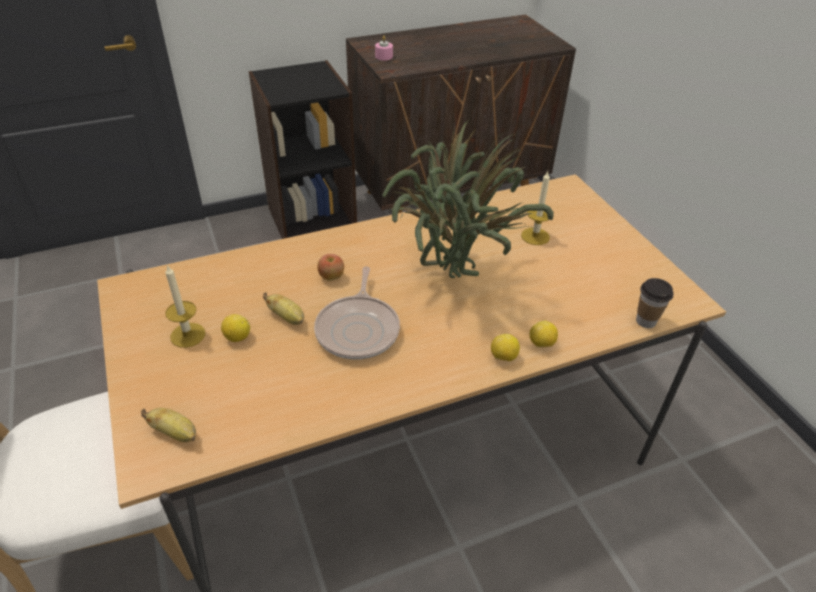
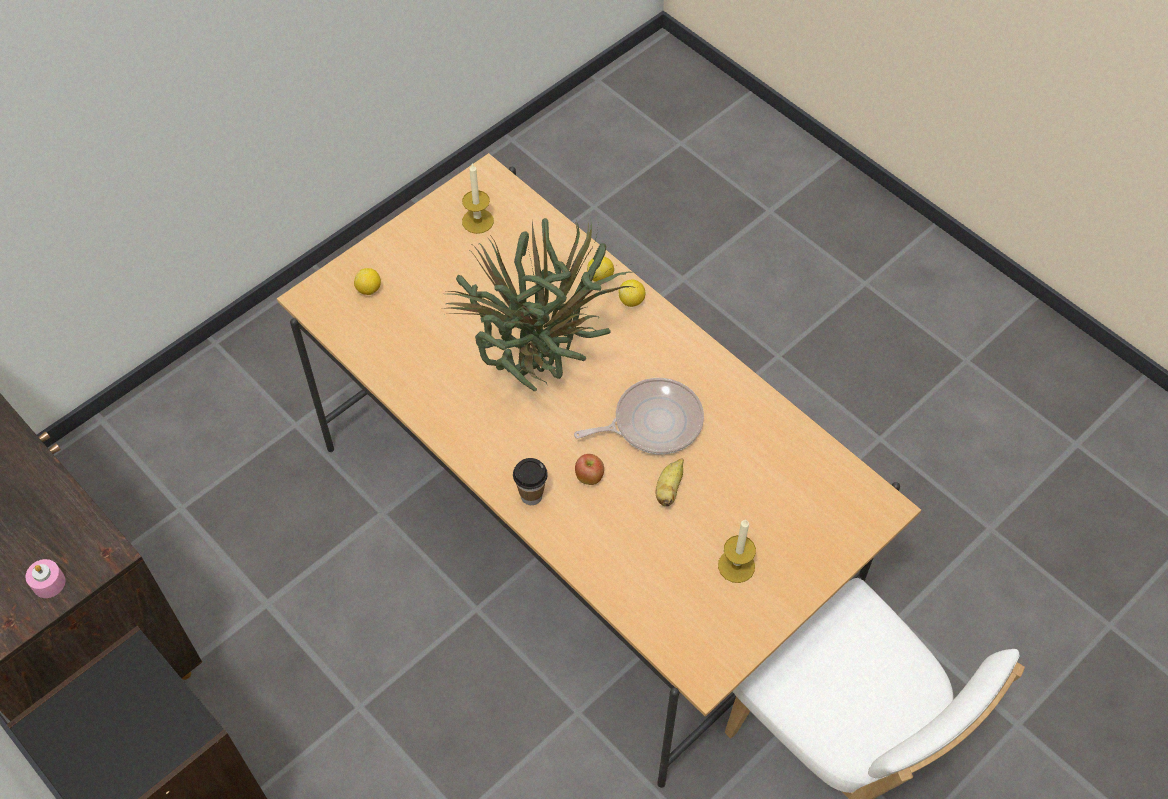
camera: 110 degrees left, 15 degrees up
banana [141,408,196,442] -> none
lemon [221,314,250,342] -> lemon moved to [354,268,381,295]
candle [521,172,550,245] -> candle moved to [462,163,494,234]
cup [636,278,674,328] -> cup moved to [513,458,548,505]

